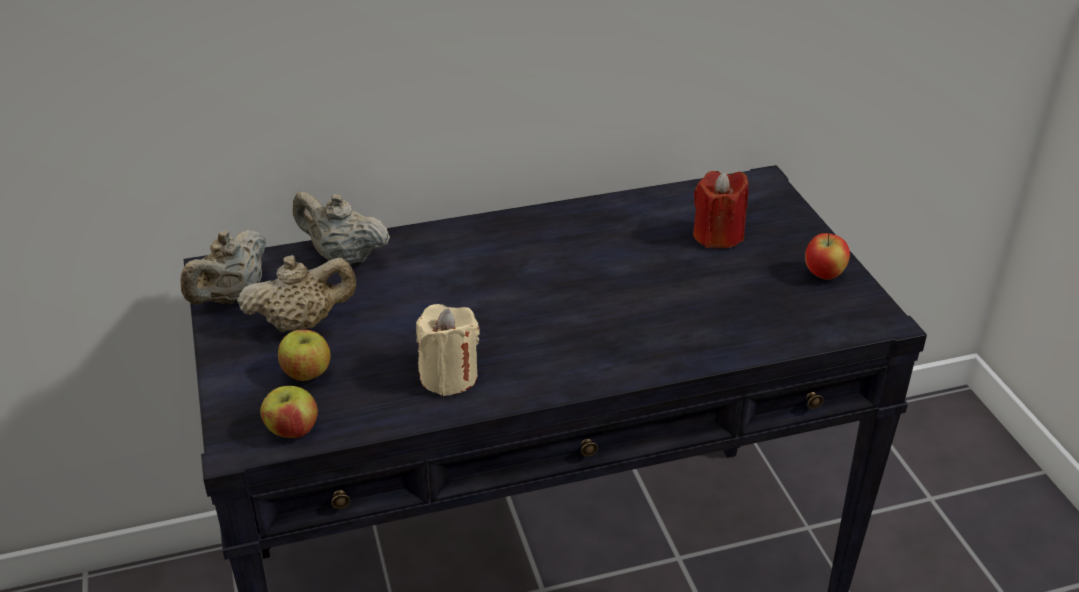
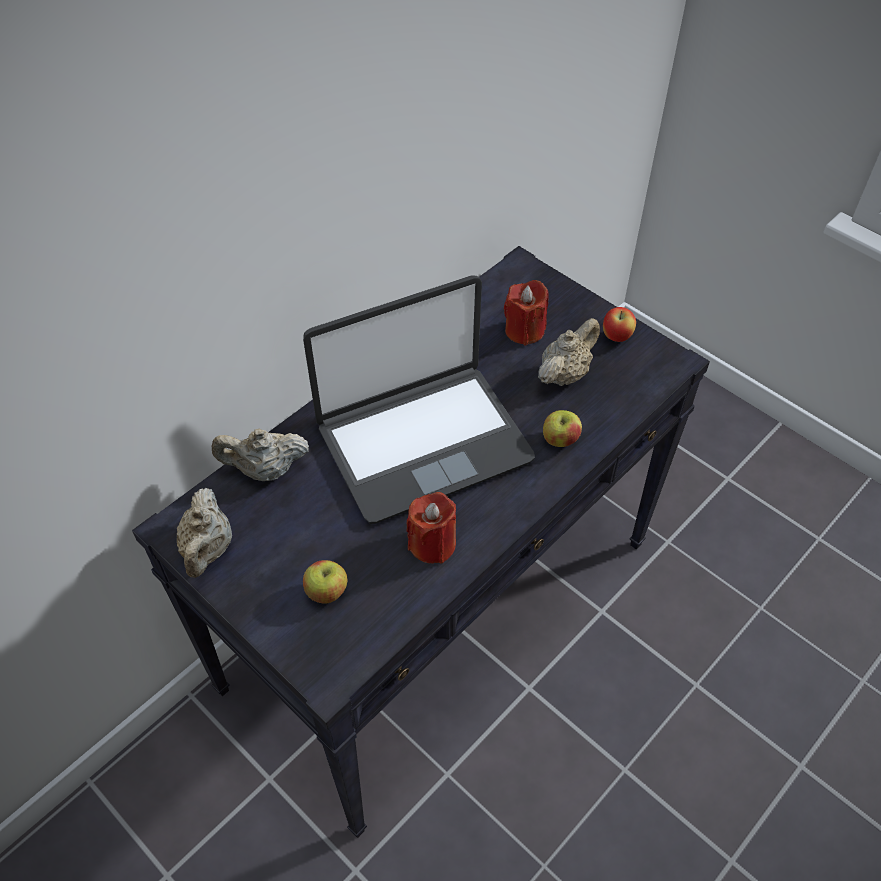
camera: 30 degrees left, 15 degrees up
beige teapot [237,255,356,333] -> beige teapot moved to [538,318,600,386]
apple [260,386,318,438] -> apple moved to [543,410,582,447]
beige candle [416,304,480,396] -> red candle [406,492,456,564]
none -> laptop [303,276,535,524]

